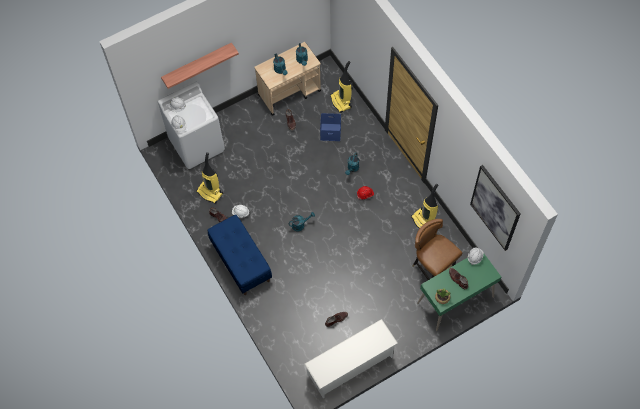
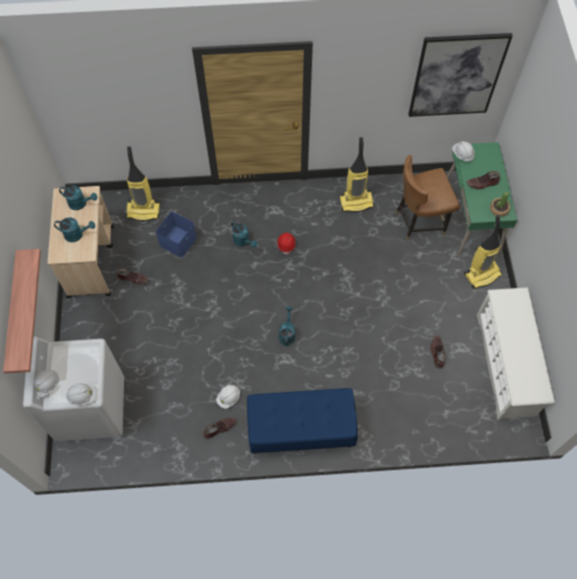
camera: 65 degrees left, 0 degrees up
vacuum cleaner [196,152,223,204] -> vacuum cleaner moved to [464,215,502,289]

